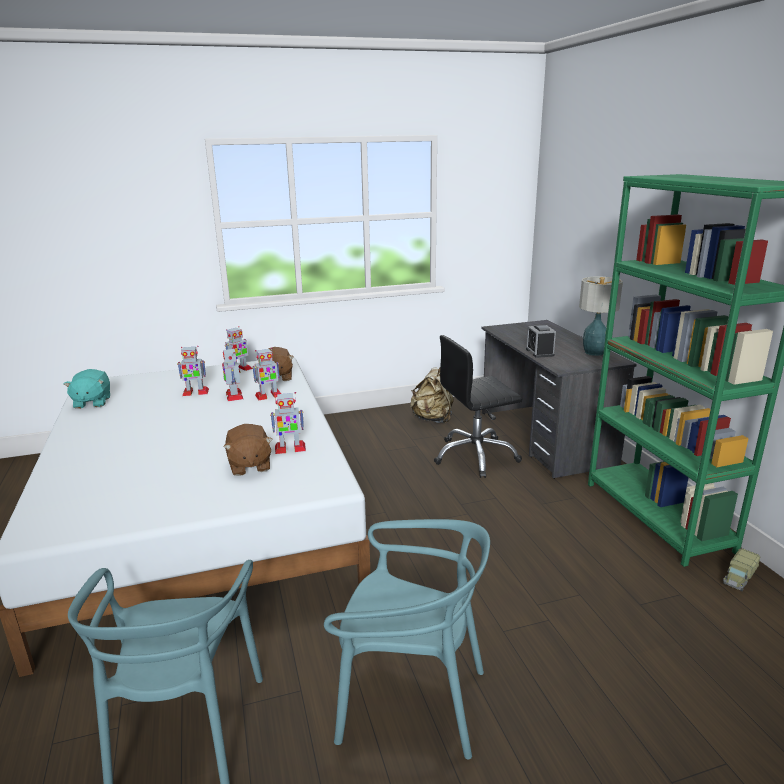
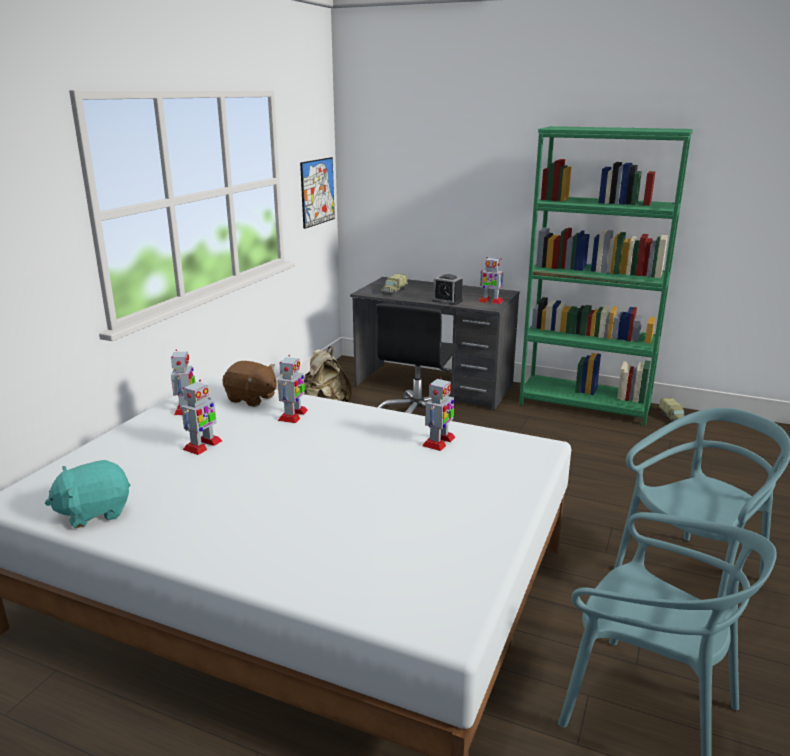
camera: 50 degrees left, 0 degrees up
turquoise plush toy [64,369,110,409] -> turquoise plush toy turned 120 degrees clockwise [45,460,130,528]
toy robot [222,347,243,401] -> toy robot moved to [478,257,504,304]
brown plush toy [224,424,273,476] -> none
table lamp [579,276,623,356] -> none
none -> picture [300,157,335,229]
none -> toy truck [382,274,408,295]

